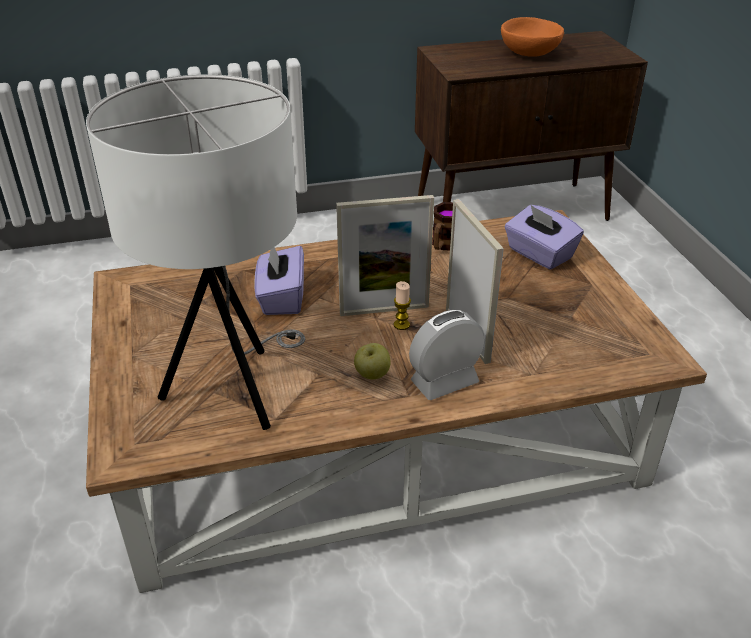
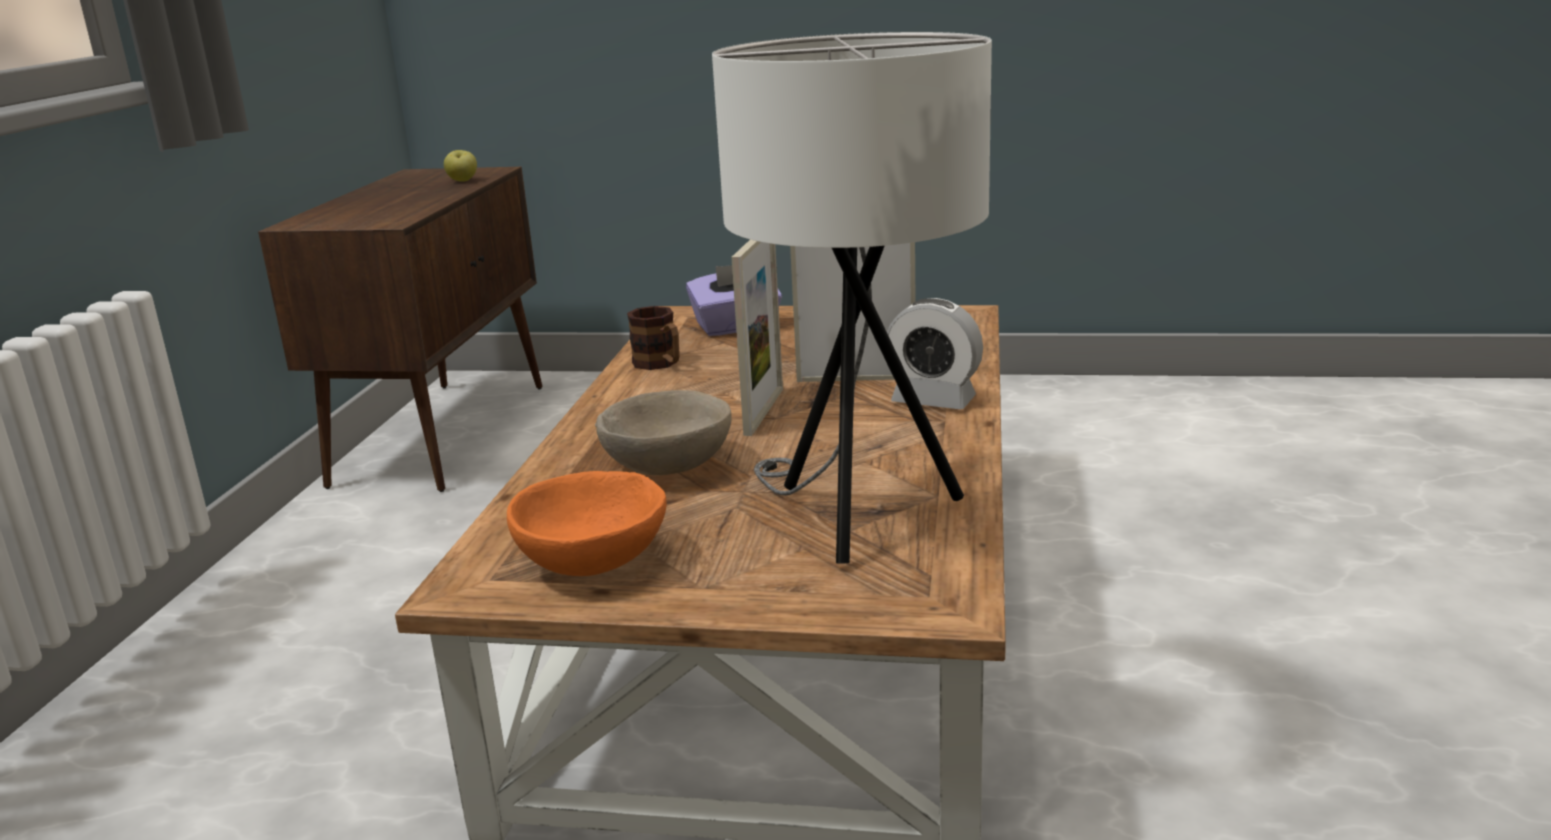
camera: 65 degrees left, 15 degrees down
purple tissue box [254,246,304,315] -> beige bowl [595,390,732,475]
apple [354,343,391,380] -> apple moved to [444,150,477,182]
candle [394,281,411,330] -> none
alarm clock [409,310,485,400] -> alarm clock turned 60 degrees counterclockwise [887,298,983,409]
orange bowl [501,17,564,57] -> orange bowl moved to [507,471,667,576]

